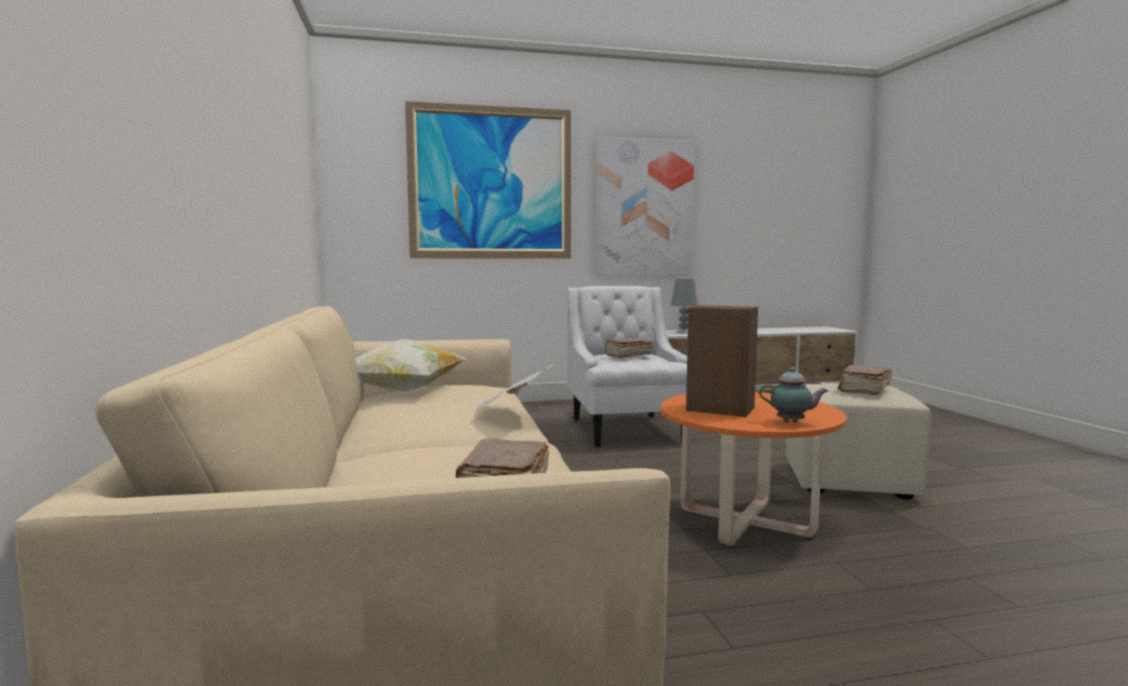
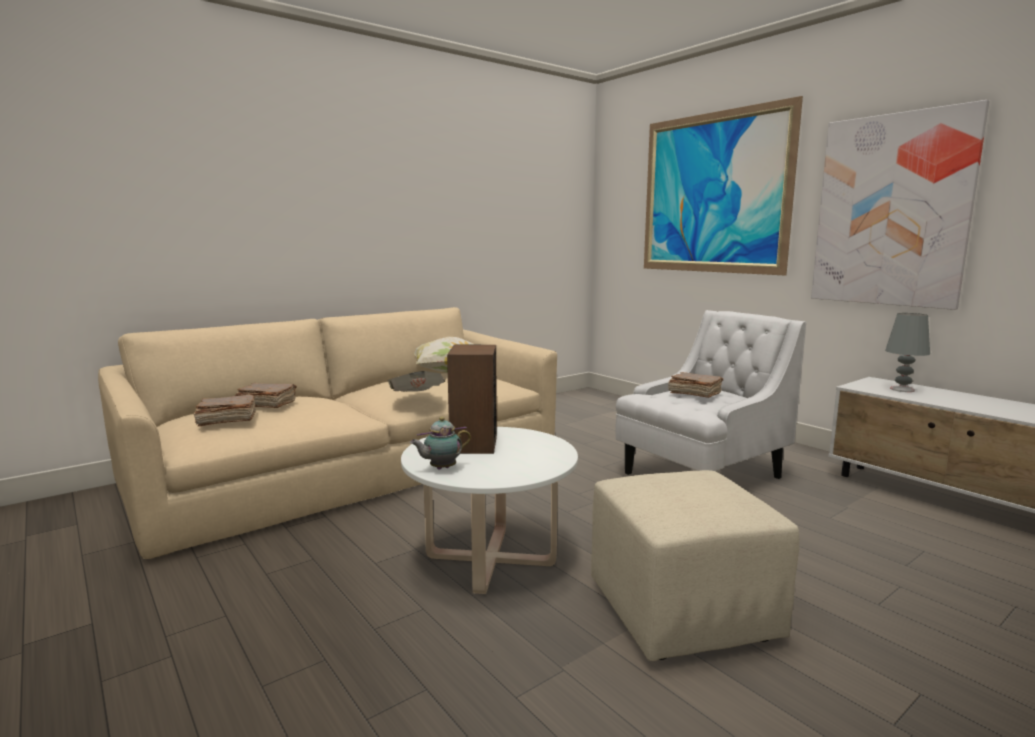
camera: 65 degrees right, 5 degrees up
orange coffee table [660,392,847,545] -> white coffee table [401,427,578,594]
teapot [759,367,828,423] -> teapot turned 75 degrees clockwise [410,417,471,470]
brown book [838,365,892,395] -> brown book moved to [235,383,297,408]

